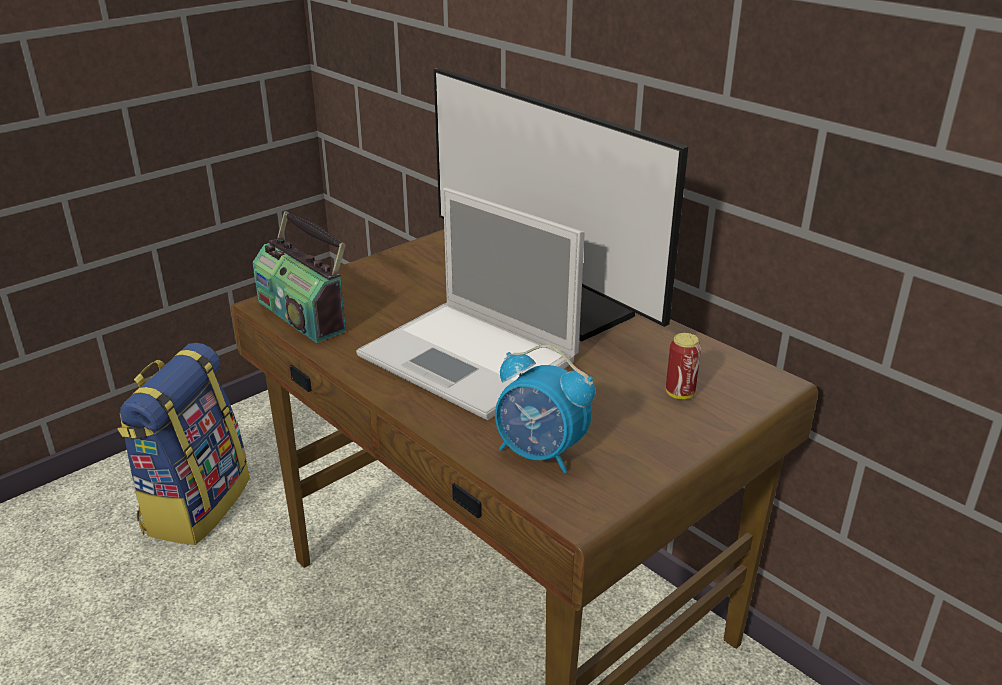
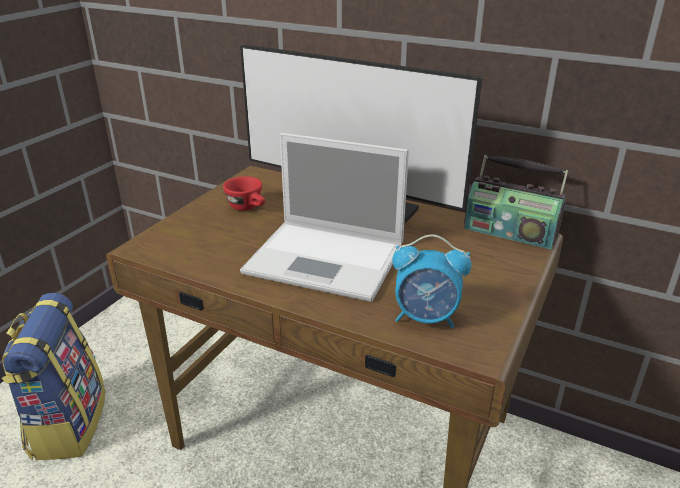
camera: 20 degrees left, 0 degrees up
radio [252,211,346,343] -> radio moved to [464,155,568,249]
can [666,333,701,400] -> none
none -> red cup [223,176,265,211]

